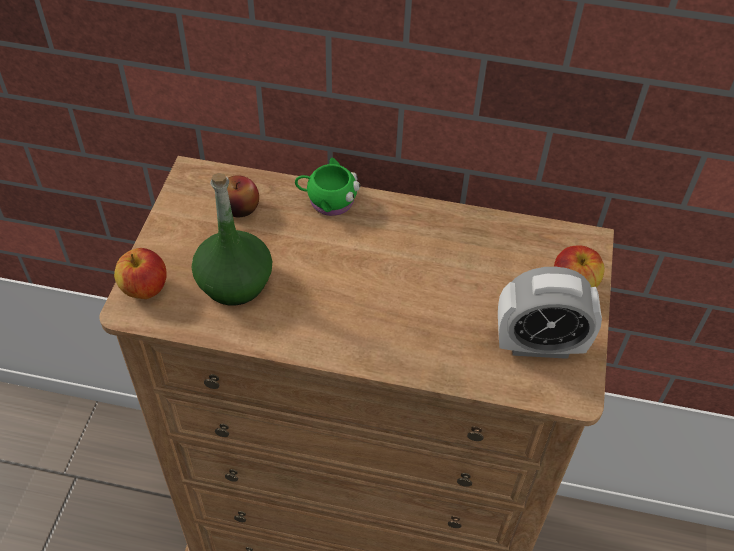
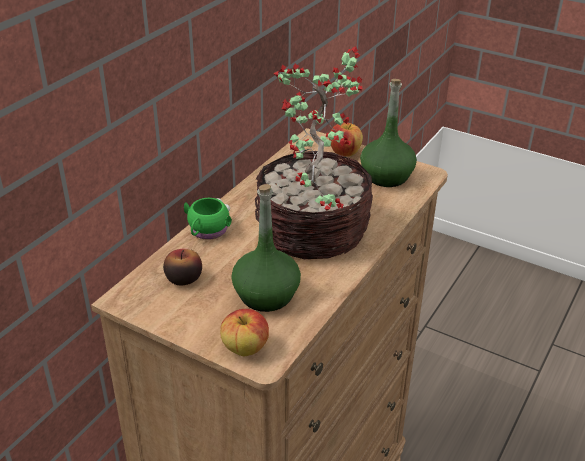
camera: 70 degrees left, 15 degrees down
alarm clock [498,267,602,359] -> green bottle [360,79,417,187]
none -> potted plant [255,46,373,259]

